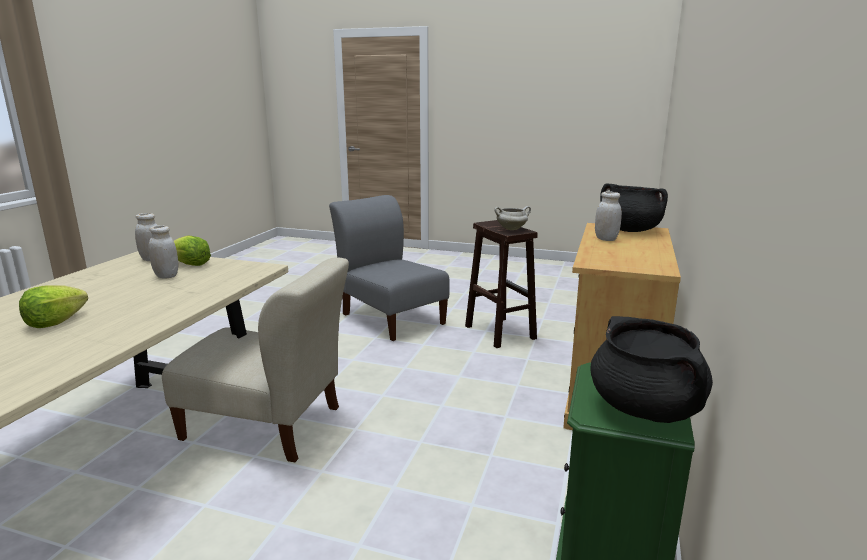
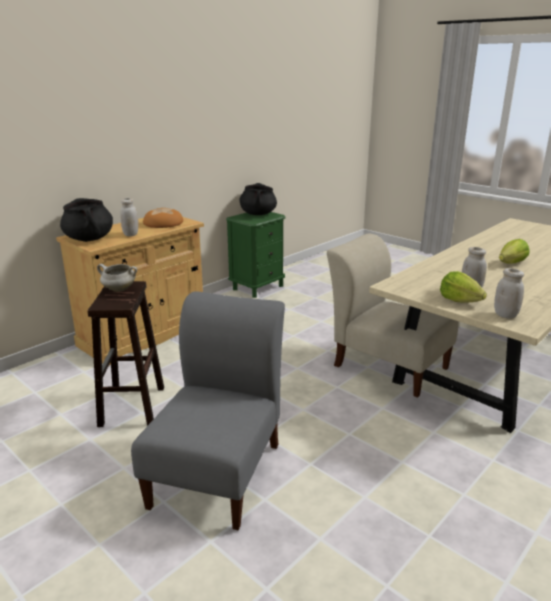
camera: 155 degrees left, 5 degrees up
grey chair [329,195,449,341] -> grey chair turned 150 degrees counterclockwise [131,292,285,530]
none -> bread [143,208,183,228]

